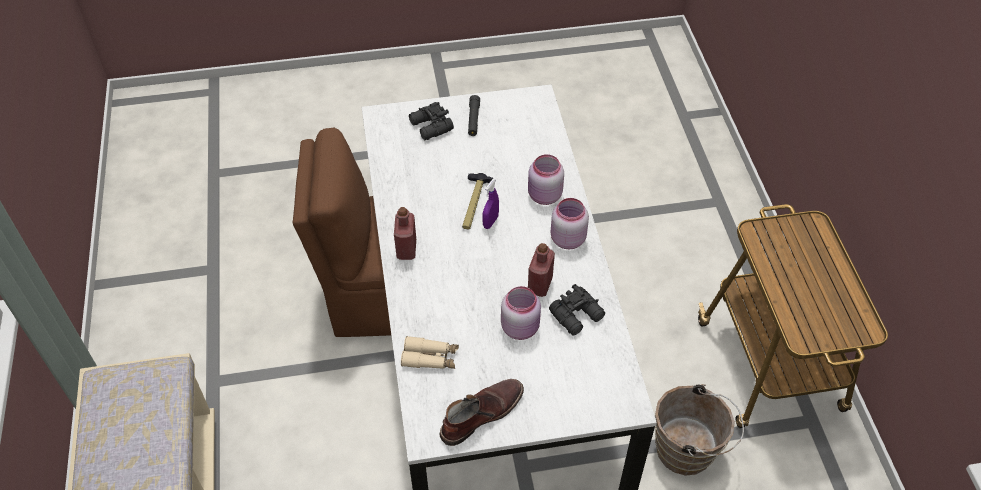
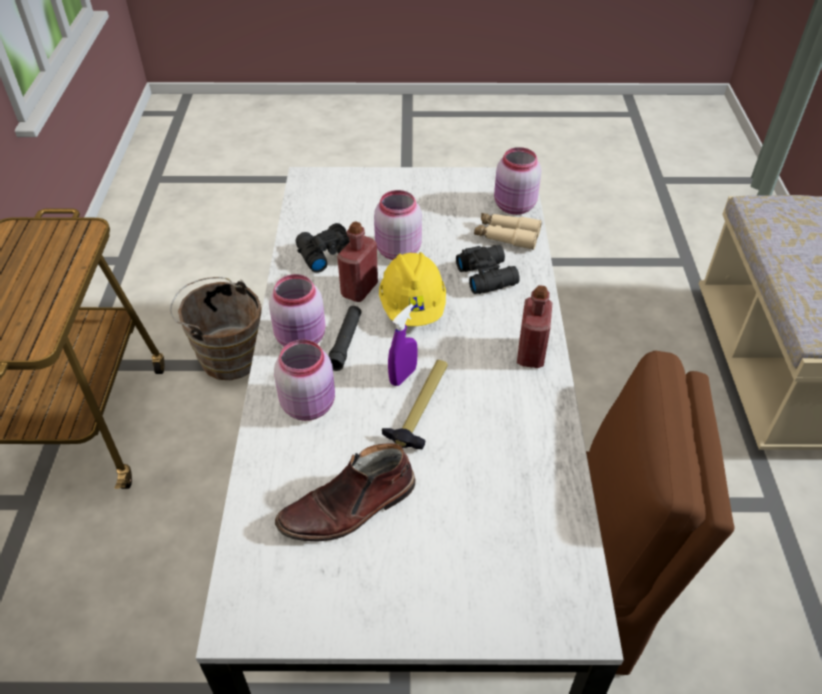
camera: 170 degrees left, 5 degrees down
black binoculars [409,102,454,140] -> black binoculars moved to [456,245,520,294]
brown boot [440,379,524,446] -> brown boot moved to [275,443,416,541]
black flashlight [468,95,480,136] -> black flashlight moved to [328,306,362,371]
none -> yellow hard hat [379,252,446,326]
none -> pink jar [494,147,541,215]

